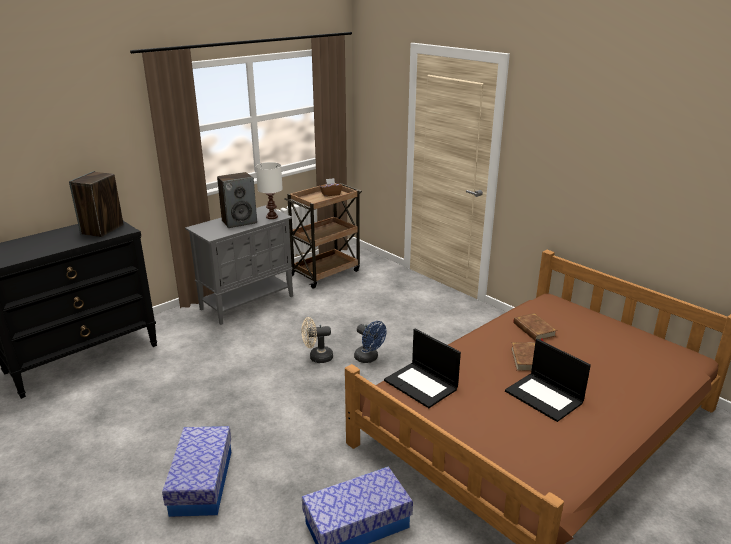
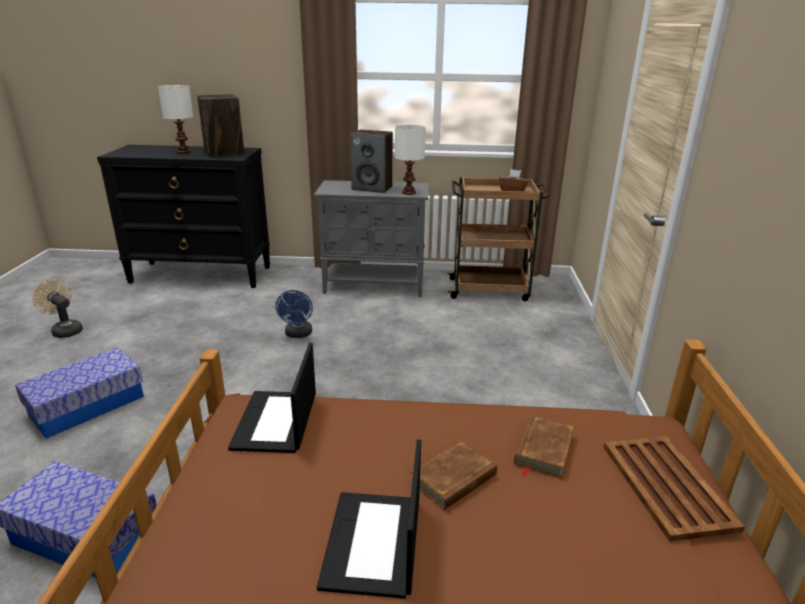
camera: 45 degrees right, 0 degrees up
beige fan [301,317,333,363] -> beige fan moved to [32,279,83,338]
blue fan [354,321,387,363] -> blue fan moved to [276,290,313,338]
none -> white table lamp [158,85,194,154]
none -> brown tray [603,436,745,542]

